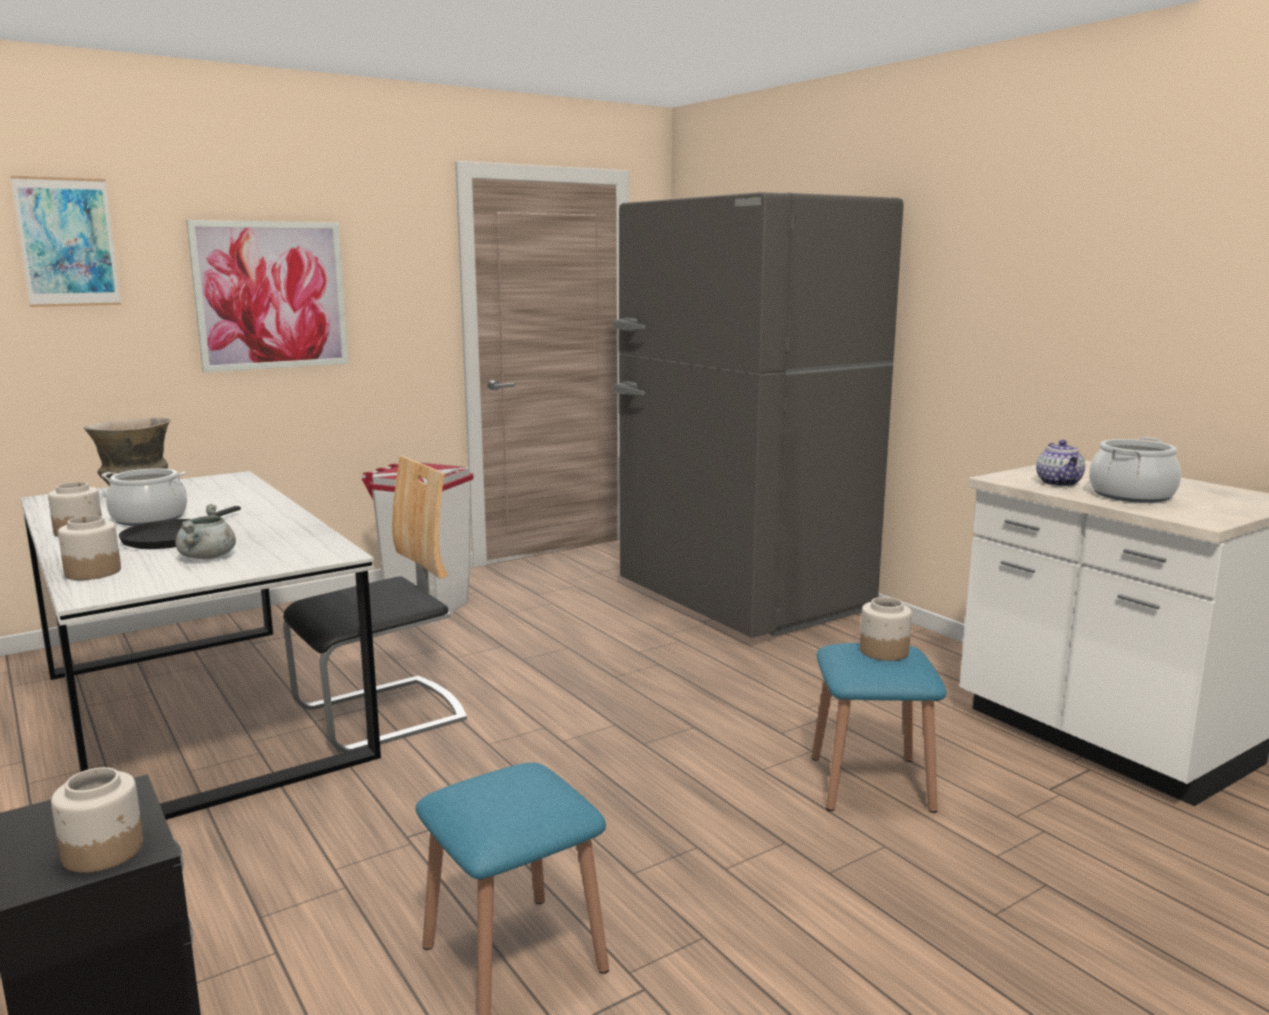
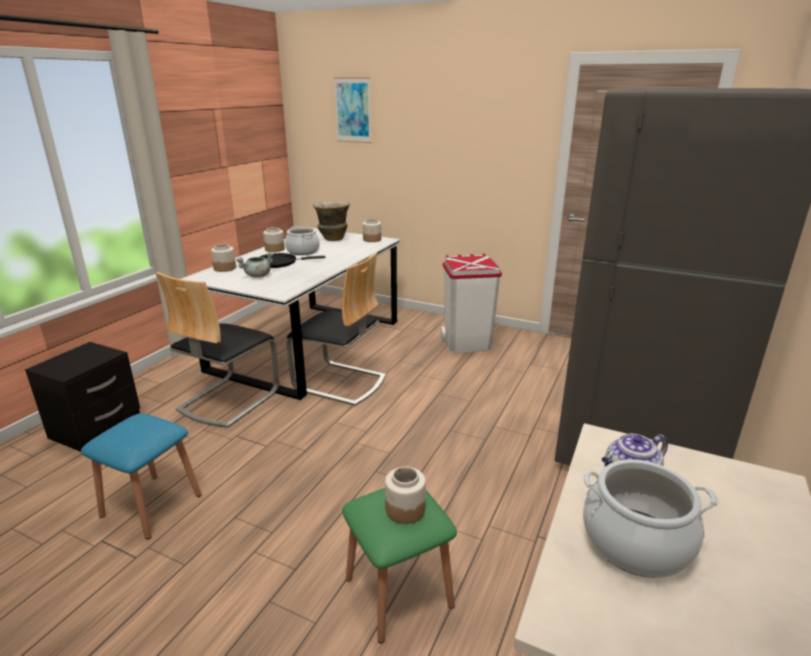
camera: 60 degrees right, 10 degrees up
jar [51,767,143,873] -> jar moved to [363,219,381,242]
picture [186,220,349,372] -> none
blue stool [811,643,946,813] -> green stool [342,488,457,643]
none -> chair [156,272,279,428]

